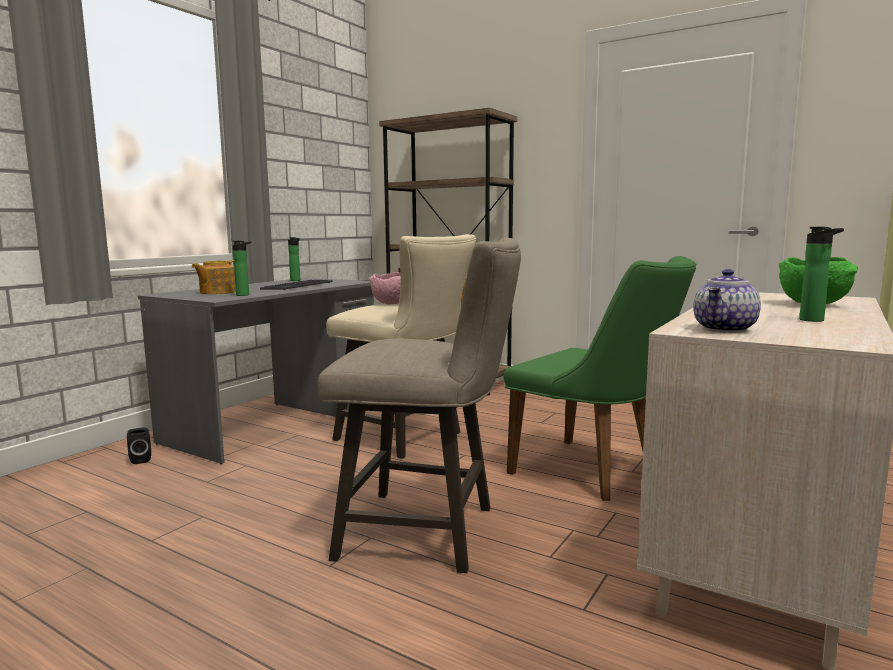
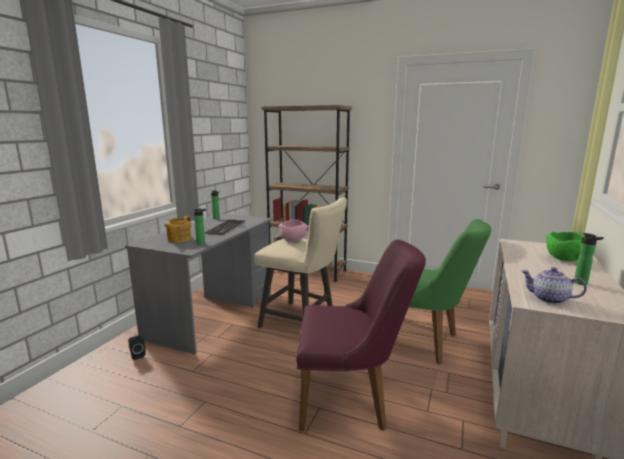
camera: 10 degrees left, 5 degrees up
beige stool [317,238,521,573] -> purple chair [296,239,426,431]
teapot [694,269,761,333] -> teapot turned 90 degrees clockwise [521,267,587,304]

